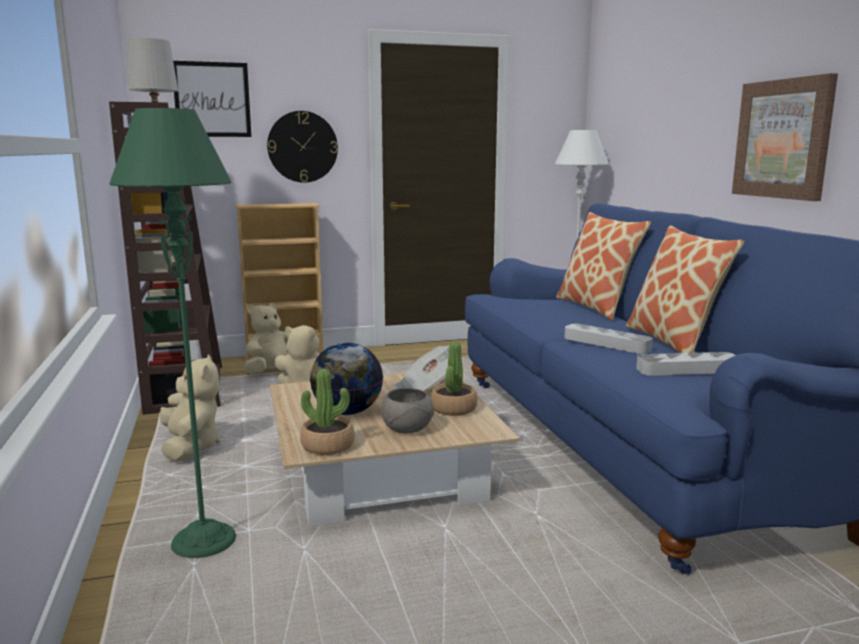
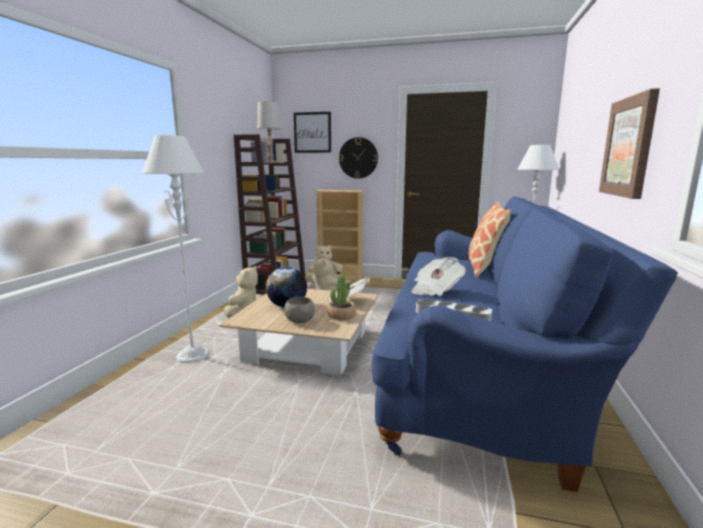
camera: 30 degrees right, 0 degrees up
green floor lamp [109,108,236,558] -> white floor lamp [142,135,210,363]
potted plant [300,369,355,455] -> none
grey tray [564,324,653,354] -> newspaper [411,257,466,296]
pillow [626,225,744,353] -> none

